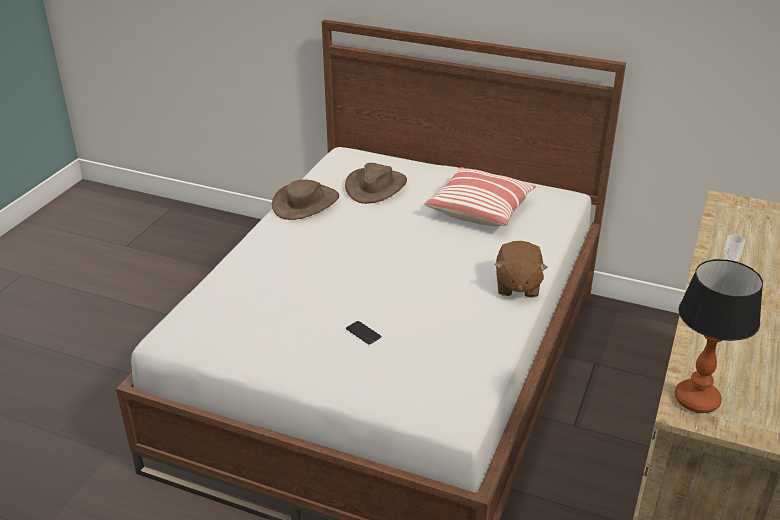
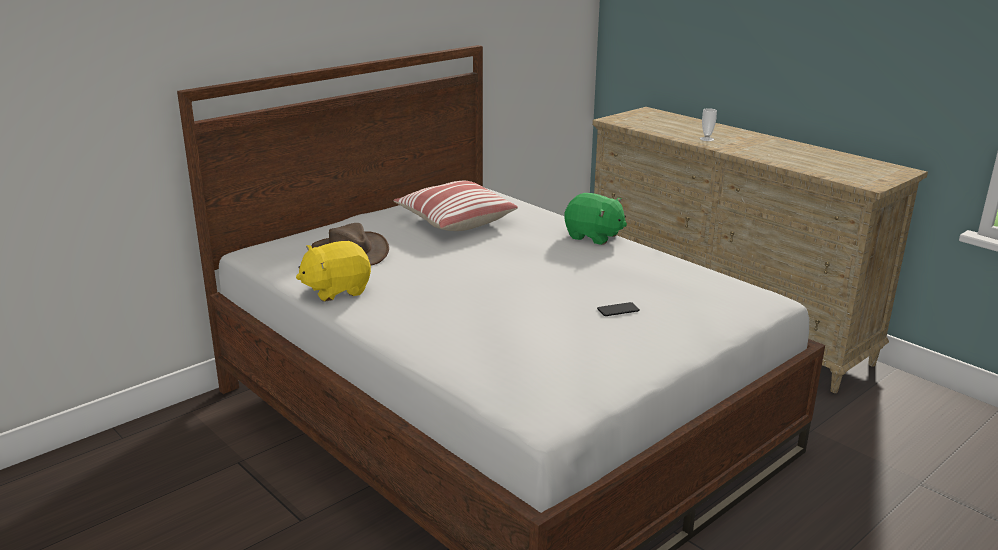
camera: 65 degrees left, 10 degrees down
brown hat [272,179,339,220] -> yellow plush toy [296,241,371,302]
brown plush toy [495,241,548,298] -> green plush toy [564,193,627,245]
table lamp [675,259,763,413] -> none

